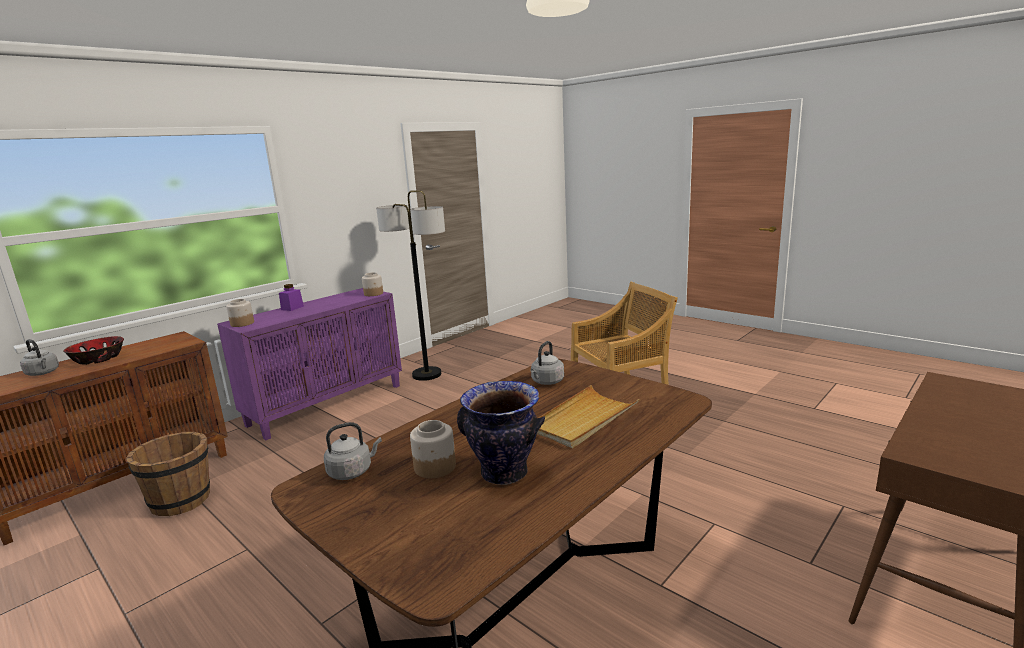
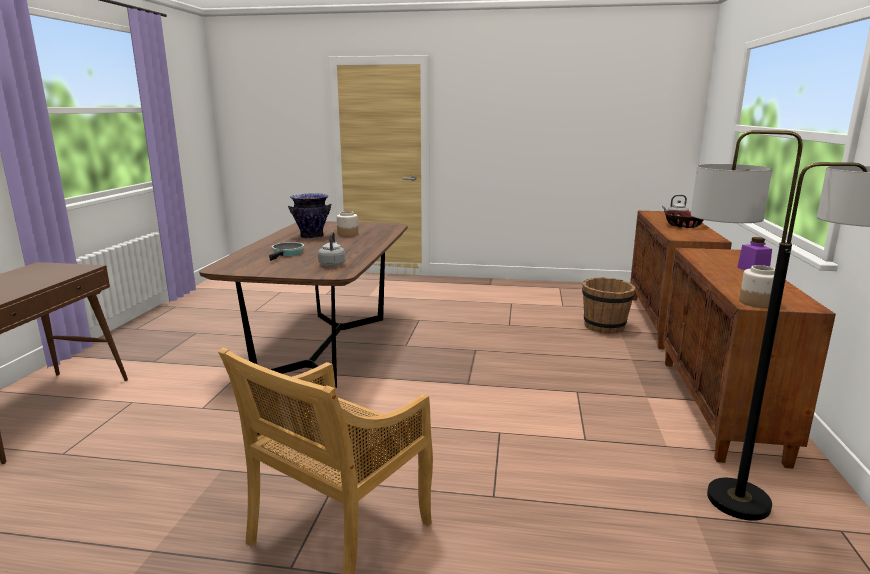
camera: 145 degrees right, 0 degrees up
purple cabinet [217,288,402,440] -> brown cabinet [663,248,836,469]
jar [226,299,254,327] -> none
grey kettle [324,422,382,480] -> none
beige tray [537,385,640,448] -> frying pan [269,242,304,261]

